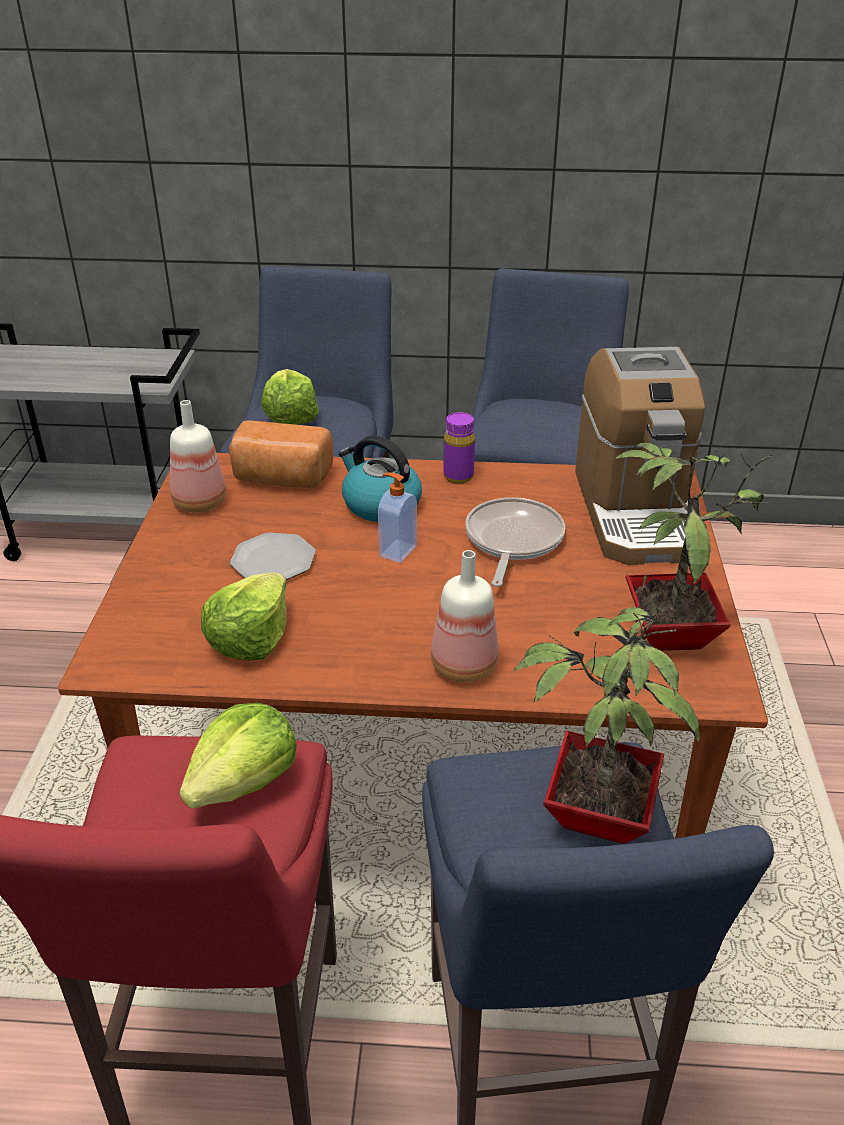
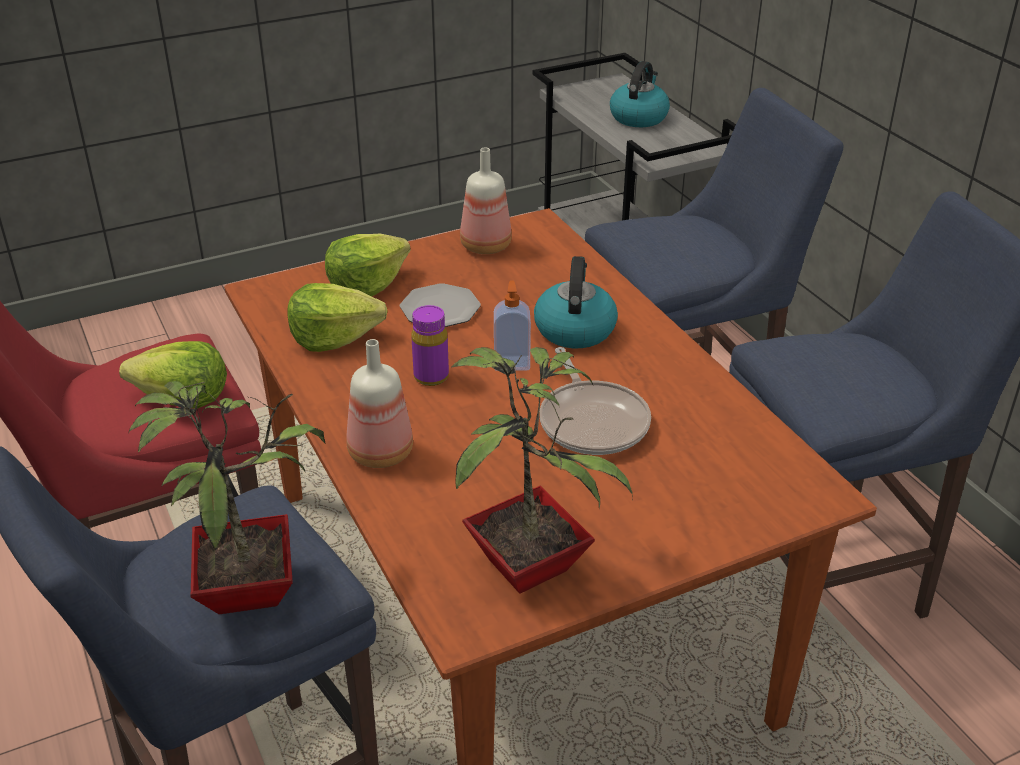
camera: 60 degrees right, 0 degrees up
bread [229,420,333,488] -> none
lettuce [261,369,319,425] -> lettuce moved to [325,233,411,296]
purple bottle [443,412,475,484] -> purple bottle moved to [411,305,449,386]
frying pan [465,497,565,587] -> frying pan turned 90 degrees clockwise [540,347,651,455]
coffee machine [575,347,705,565] -> none
none -> kettle [610,61,670,127]

